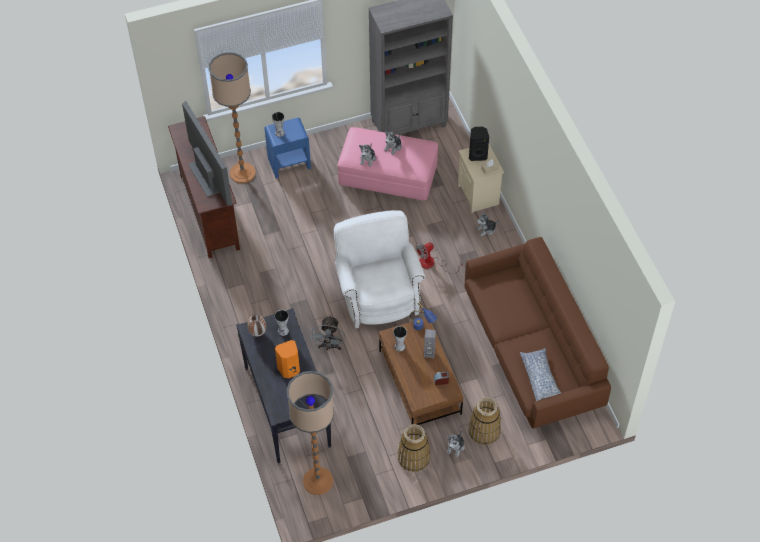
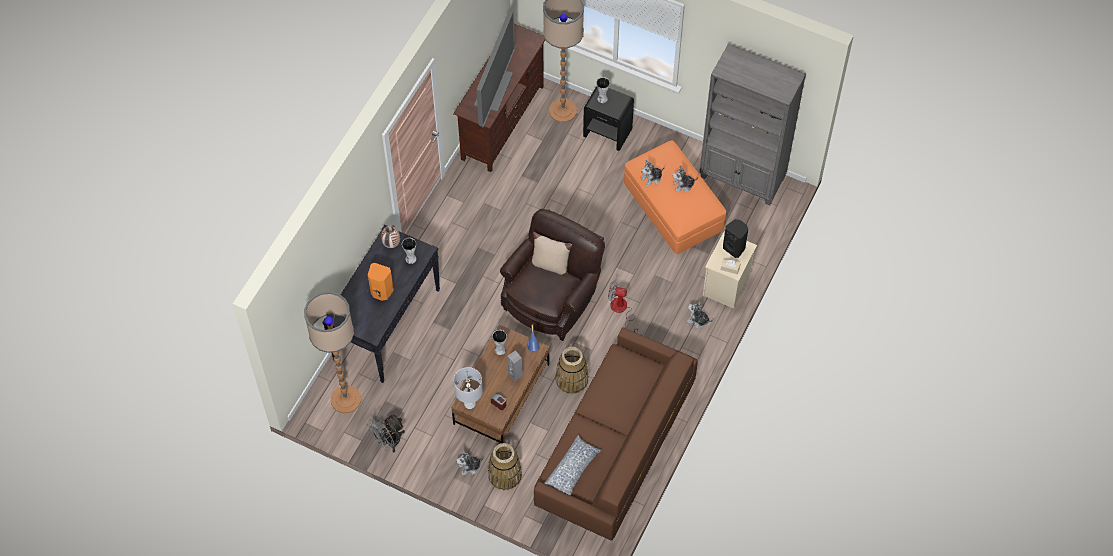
camera: 45 degrees right, 5 degrees up
blue nightstand [264,118,311,178] -> black nightstand [583,86,634,151]
grey fan [311,315,345,350] -> grey fan moved to [367,414,405,452]
white armchair [334,210,425,328] -> brown armchair [500,209,605,341]
pink ottoman [338,127,438,201] -> orange ottoman [624,141,726,254]
basket [398,424,430,472] -> basket moved to [555,346,589,394]
none -> grey table lamp [454,367,483,409]
none -> beige pillow [530,232,572,278]

